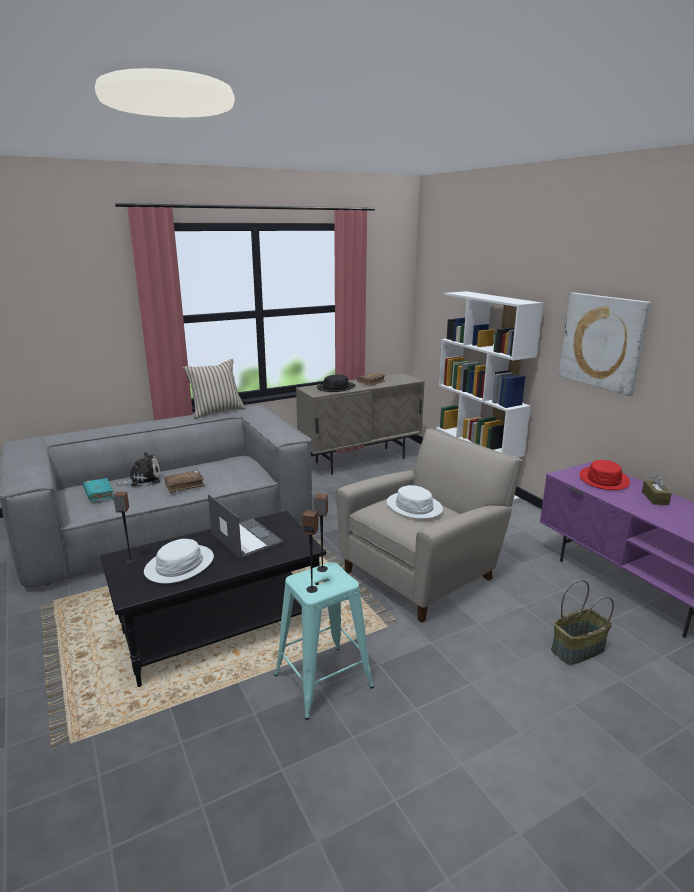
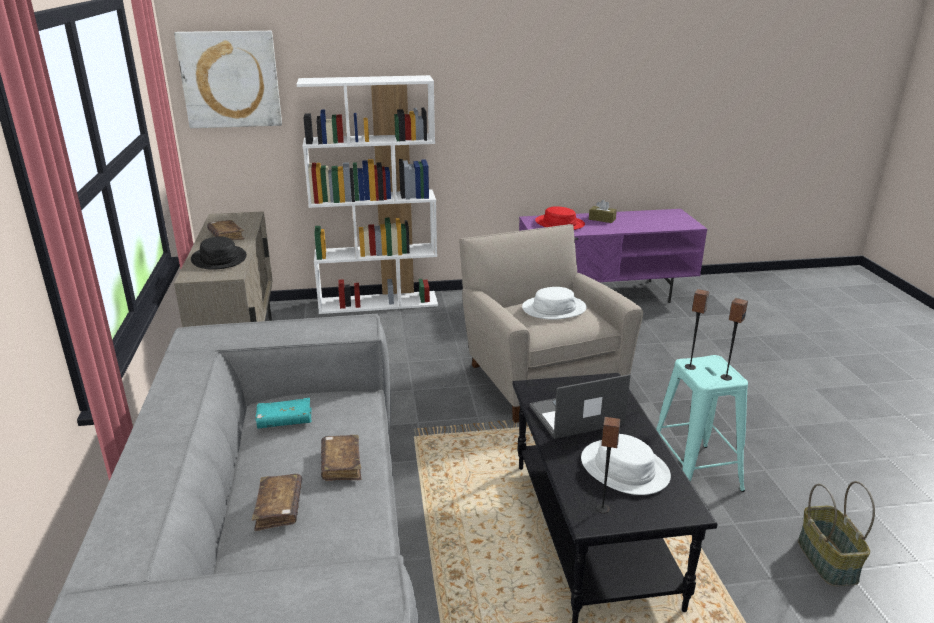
camera: 70 degrees left, 5 degrees up
turquoise book [83,478,114,501] -> turquoise book moved to [255,398,312,429]
plush toy [117,452,160,486] -> brown book [252,474,302,531]
beige pillow [183,359,245,419] -> none
basket [551,580,614,665] -> basket moved to [798,481,875,586]
picture [559,293,651,396] -> picture moved to [174,31,282,128]

